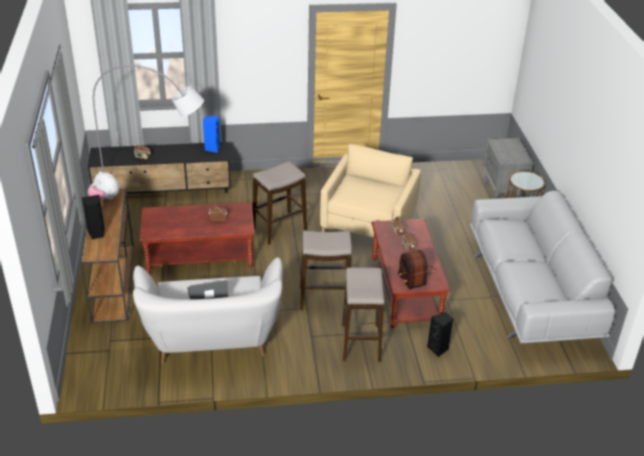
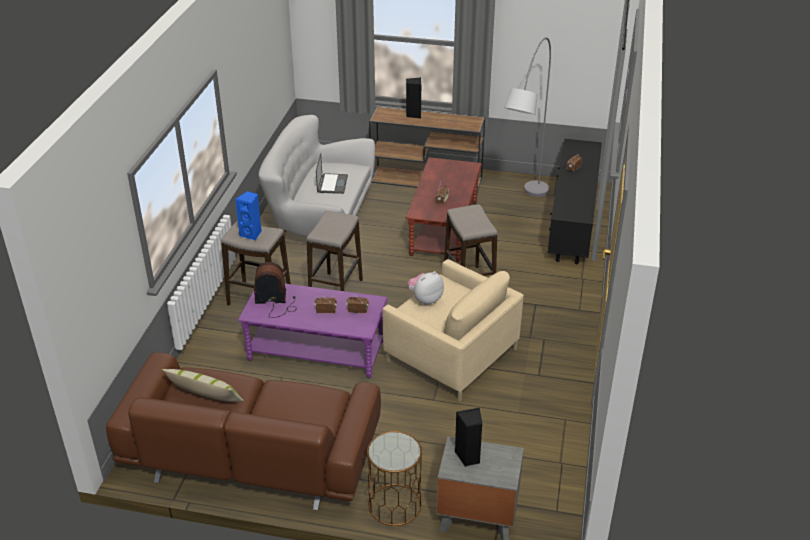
camera: 110 degrees right, 0 degrees up
plush toy [88,171,119,202] -> plush toy moved to [407,271,444,305]
blue speaker [203,116,220,153] -> blue speaker moved to [235,191,262,241]
brown coffee table [371,219,450,328] -> purple coffee table [238,284,388,378]
black speaker [427,312,453,357] -> black speaker moved to [455,408,483,467]
grey sofa [470,191,615,344] -> brown sofa [106,352,381,510]
none -> pillow [162,369,244,402]

